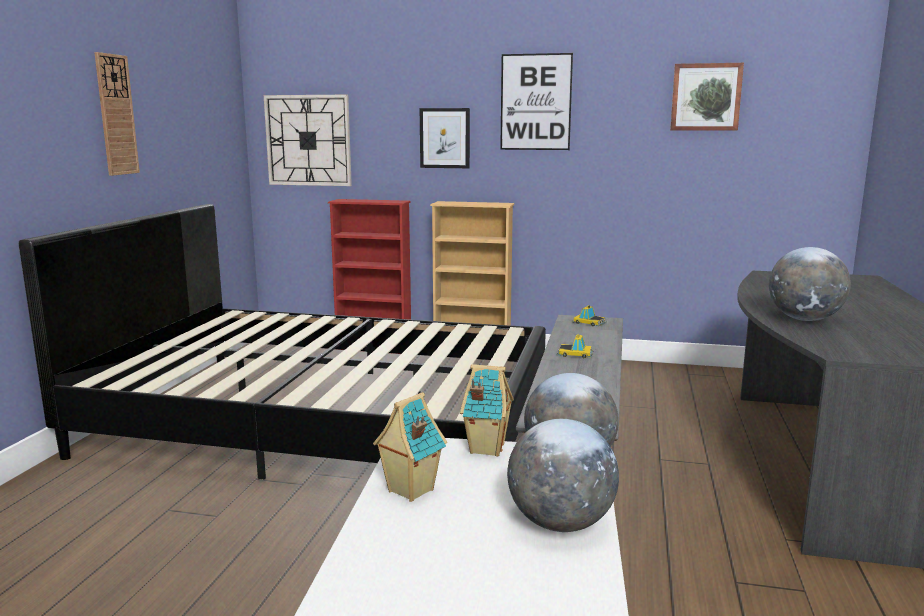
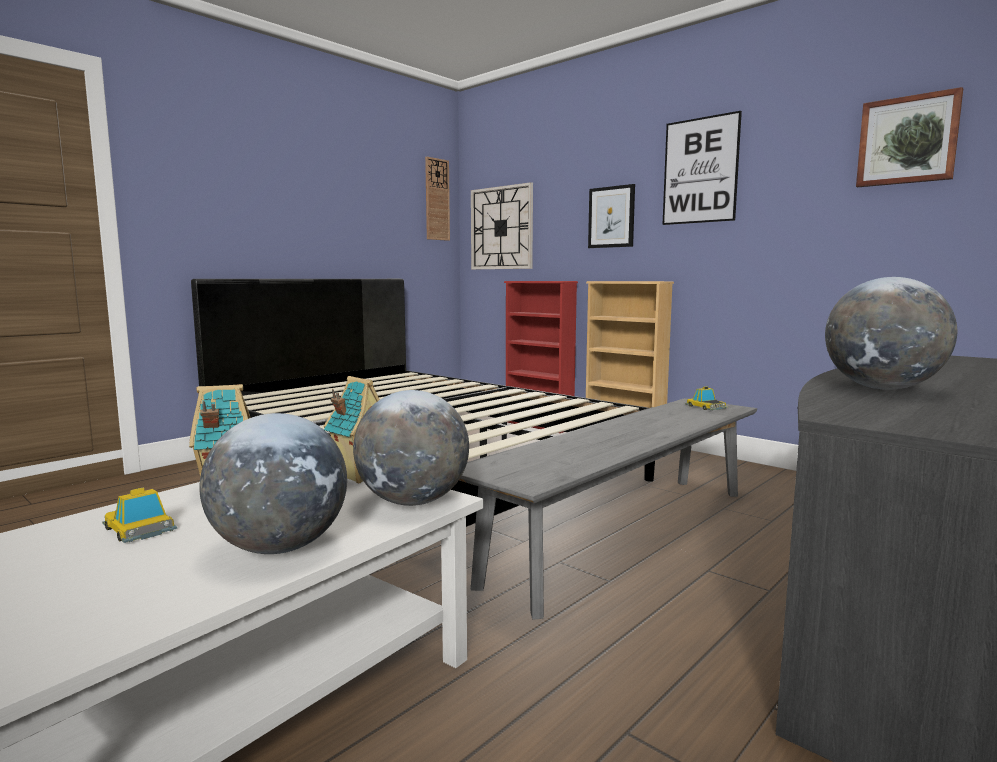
camera: 30 degrees right, 5 degrees down
wall clock [94,52,140,176] -> wall clock moved to [425,157,450,241]
toy car [557,334,593,358] -> toy car moved to [102,488,177,543]

